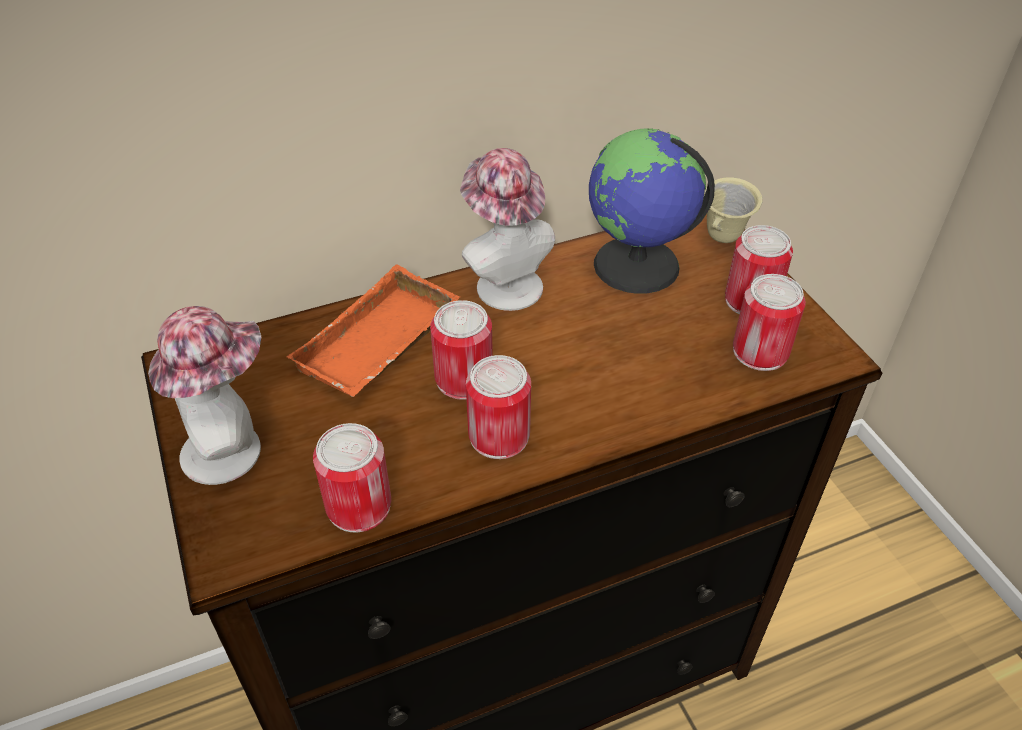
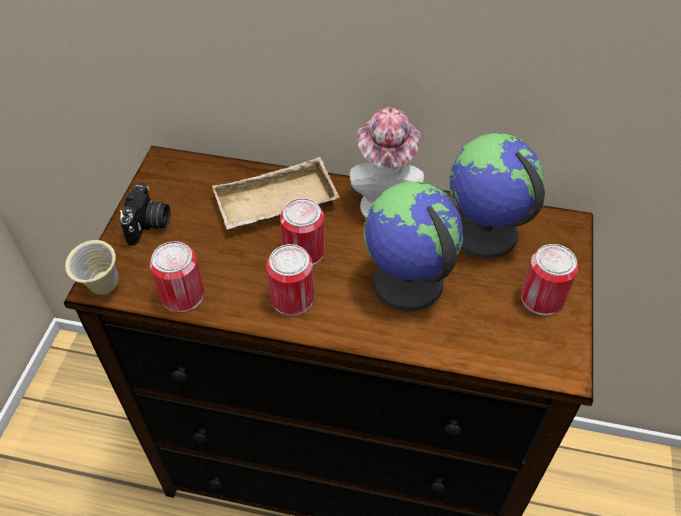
camera: 35 degrees right, 5 degrees up
hat [148,306,261,485] -> camera [120,183,171,246]
orange tray [287,264,460,397] -> beige tray [212,157,340,229]
beige mug [704,177,763,243] -> beige mug moved to [65,240,119,295]
can [733,274,806,371] -> none
none -> globe [364,181,464,311]

